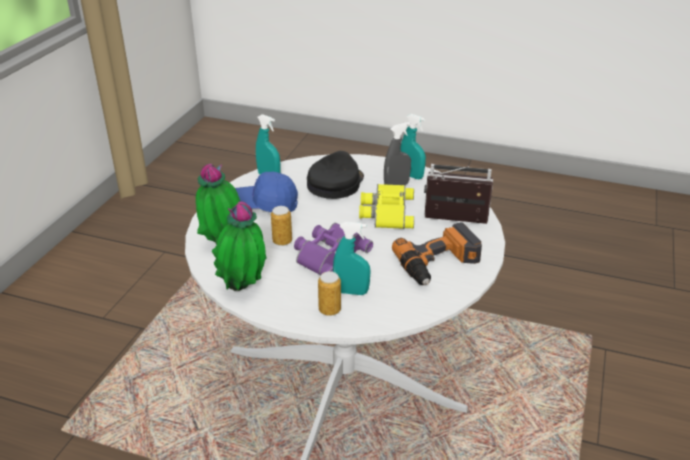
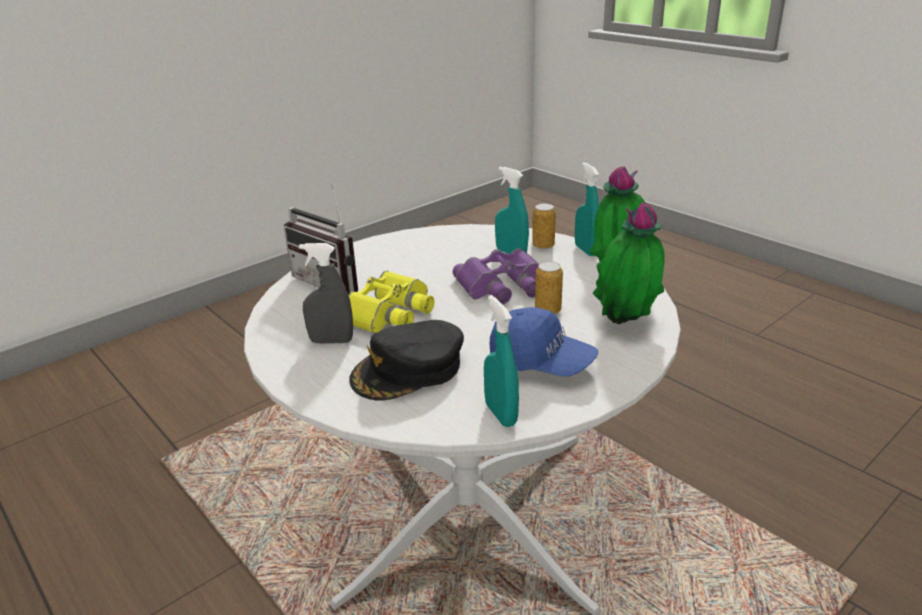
camera: 150 degrees left, 5 degrees down
power drill [392,222,482,285] -> none
turquoise spray bottle [400,114,426,179] -> turquoise spray bottle moved to [575,162,599,256]

